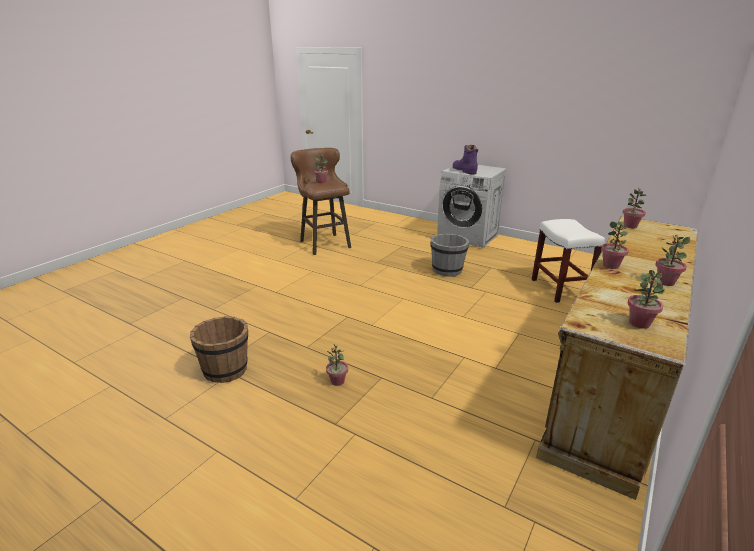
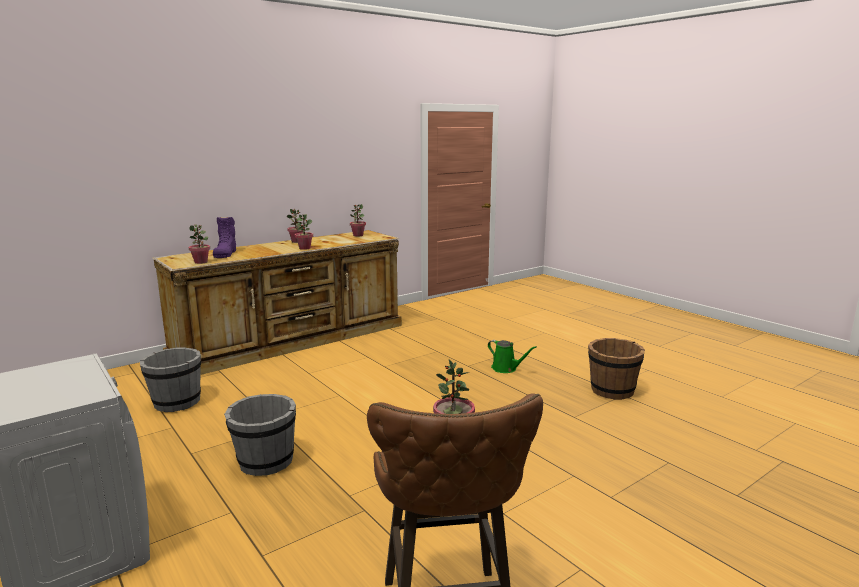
camera: 160 degrees left, 10 degrees down
potted plant [326,344,348,386] -> green watering can [488,340,537,373]
purple boot [453,145,478,174] -> purple boot moved to [213,217,236,258]
white stool [532,219,605,303] -> grey bucket [140,348,201,412]

